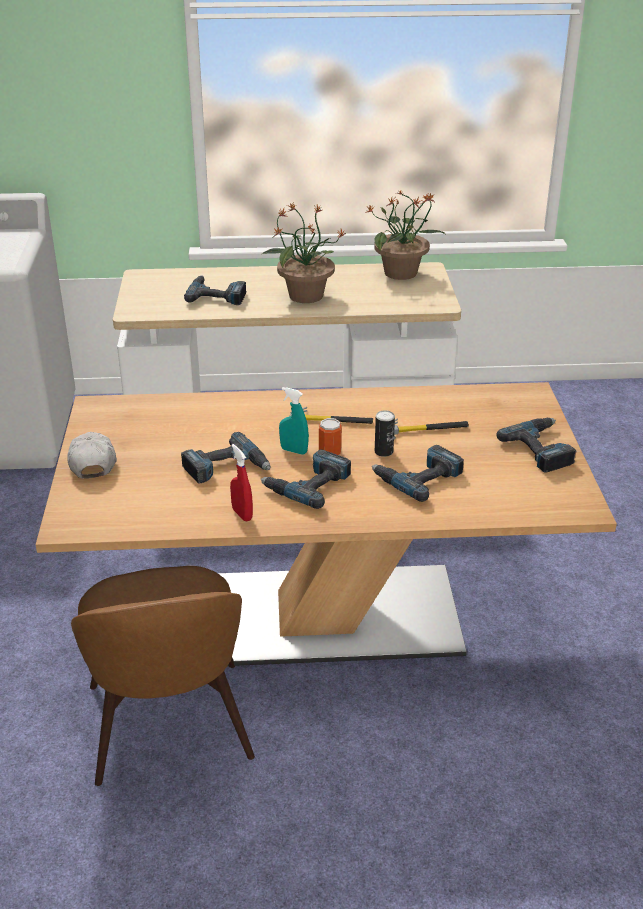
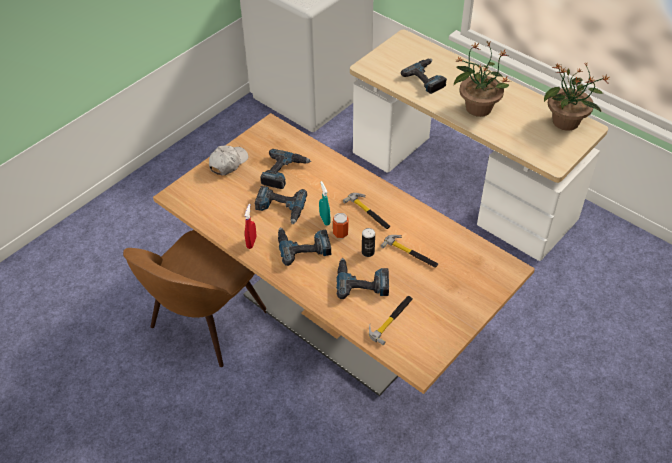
camera: 45 degrees right, 15 degrees up
power drill [496,418,577,472] -> power drill moved to [260,149,311,189]
none -> hammer [369,296,413,345]

